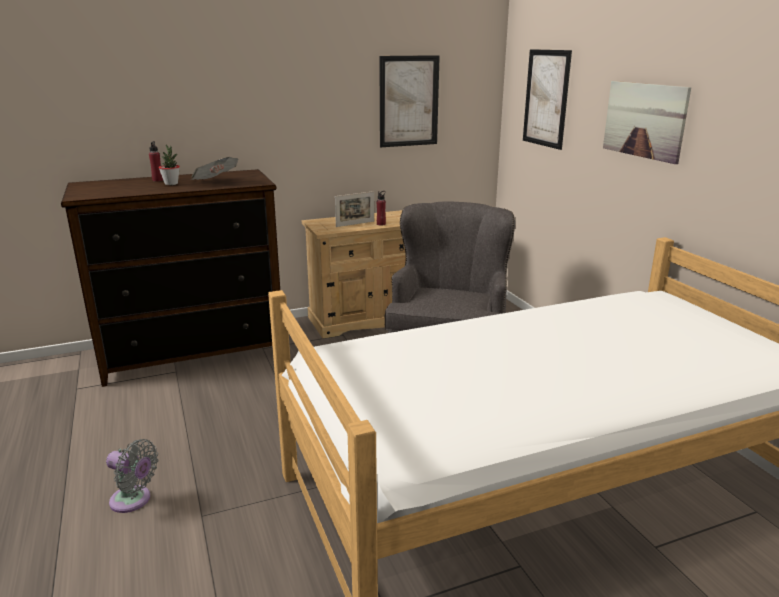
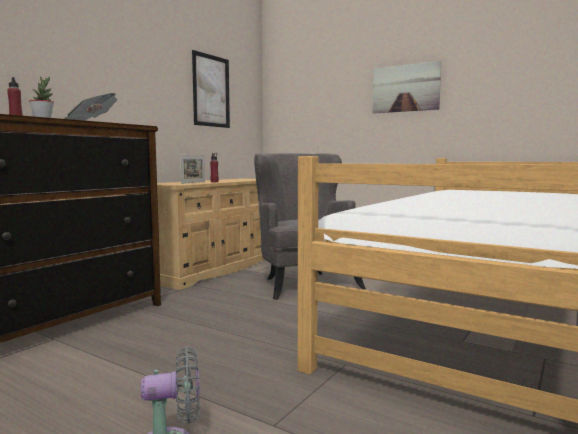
camera: 35 degrees left, 15 degrees down
picture [523,49,572,150] -> none

